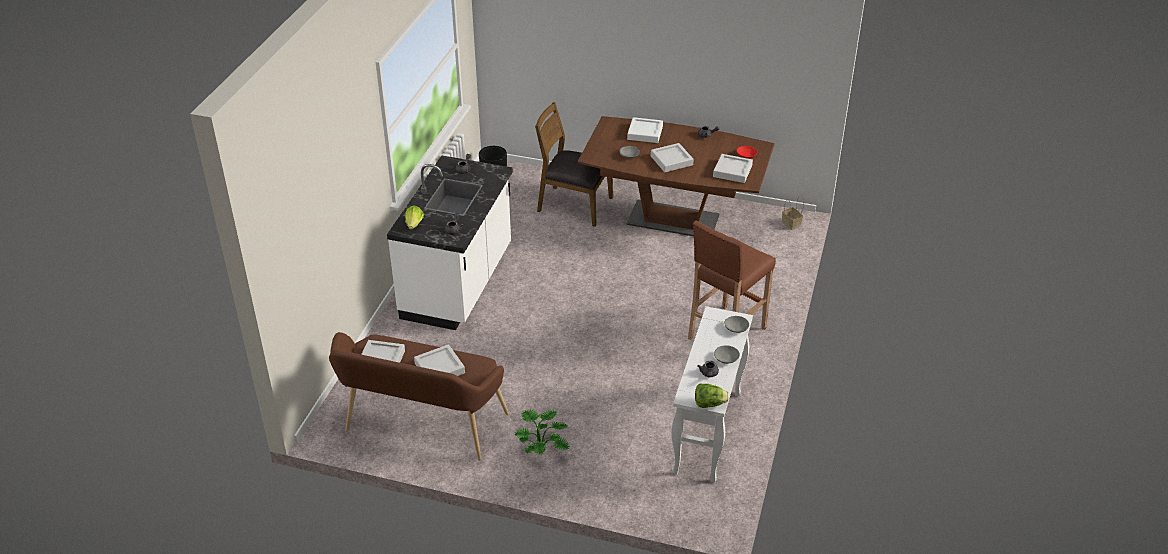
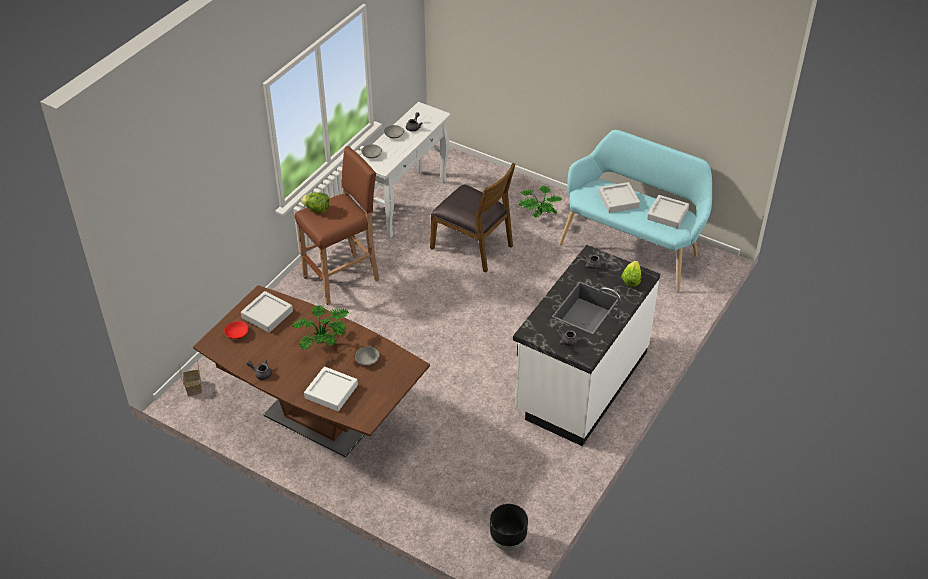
camera: 165 degrees left, 5 degrees up
brown bench [329,332,509,461] -> turquoise bench [559,130,712,292]
brown chair [535,102,613,227] -> brown chair moved to [430,163,516,272]
grey tray [651,143,694,172] -> potted plant [292,305,350,350]
lettuce [695,383,729,408] -> lettuce moved to [301,193,329,213]

